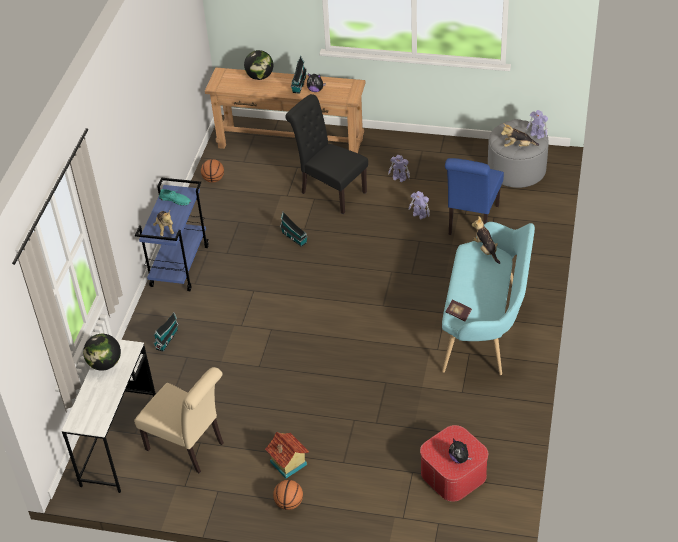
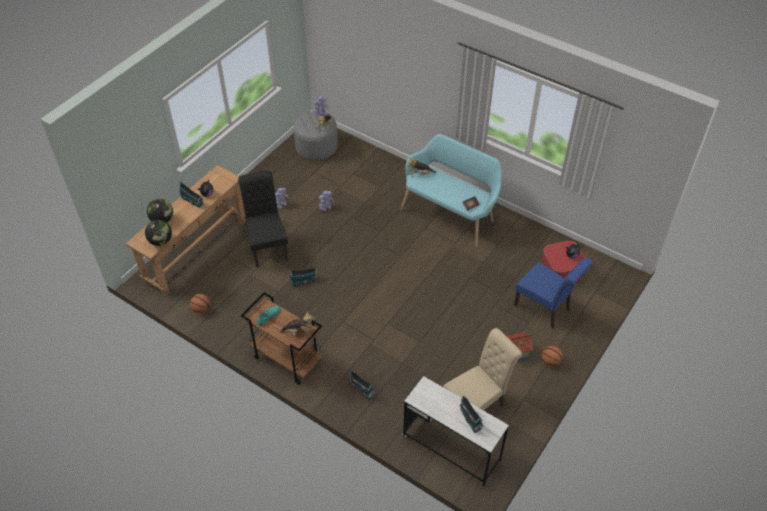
camera: 70 degrees left, 5 degrees up
globe [83,334,121,370] -> globe moved to [145,220,172,246]
blue cart [135,178,209,291] -> brown cart [241,292,322,385]
black chair [285,94,368,214] -> black chair turned 105 degrees clockwise [238,171,288,267]
blue chair [445,158,504,235] -> blue chair moved to [514,258,593,328]
none -> toy house [459,395,483,433]

